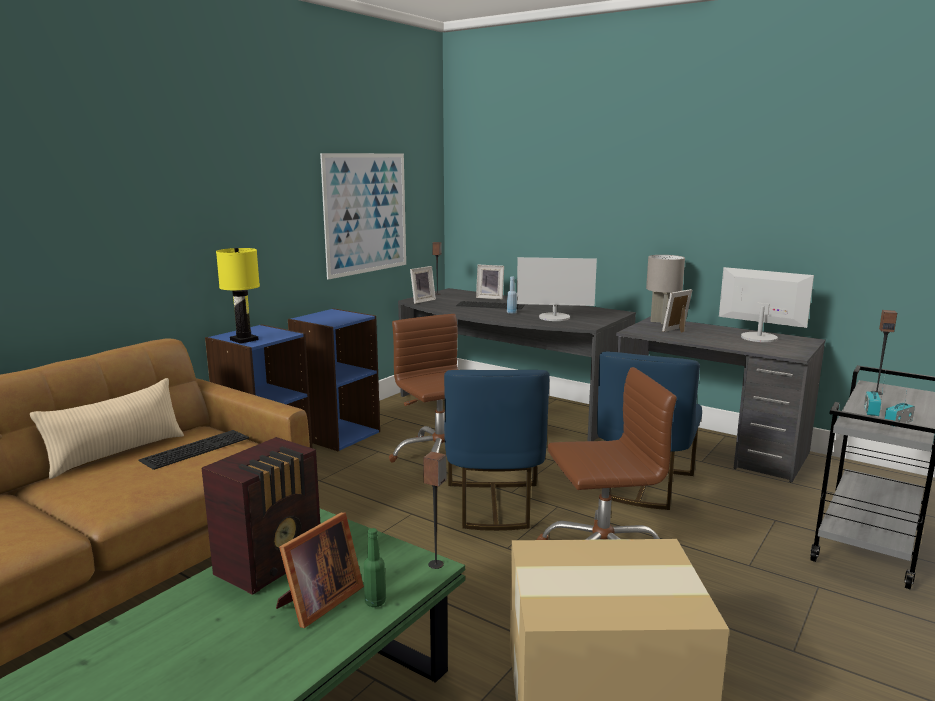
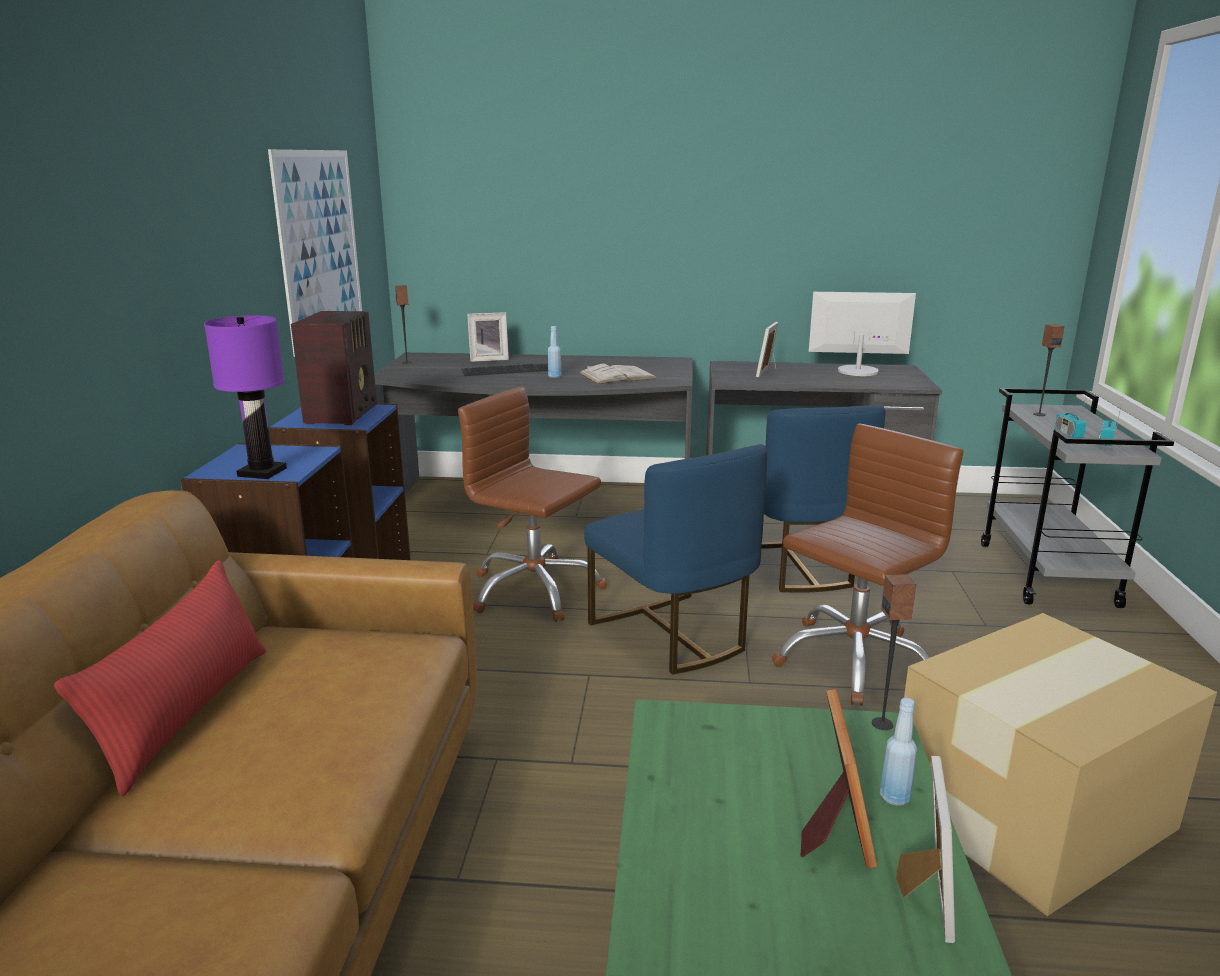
camera: 30 degrees left, 5 degrees up
beige pillow [30,378,184,479] -> red pillow [54,560,266,796]
keyboard [139,430,249,470] -> none
radio [202,437,320,595] -> radio moved to [291,311,377,425]
yellow table lamp [216,248,260,344] -> purple table lamp [204,315,287,479]
green bottle [364,528,386,607] -> blue bottle [880,697,917,806]
picture frame [410,266,436,304] -> picture frame moved to [896,756,955,943]
monitor [517,257,597,321] -> white book [579,364,658,384]
grey table lamp [646,255,685,324] -> none

